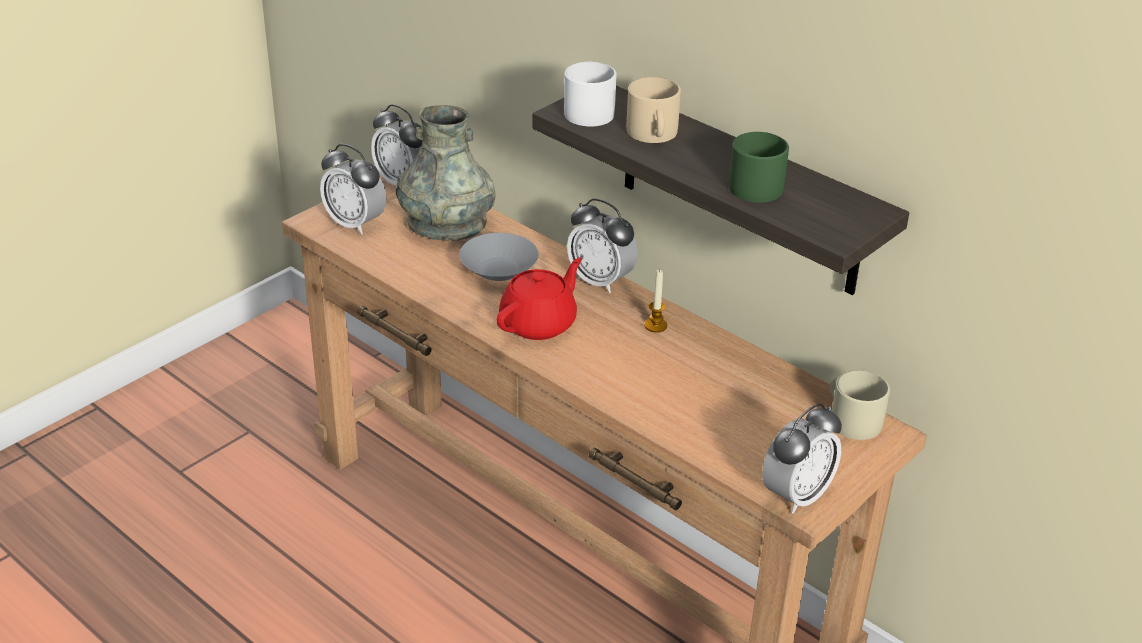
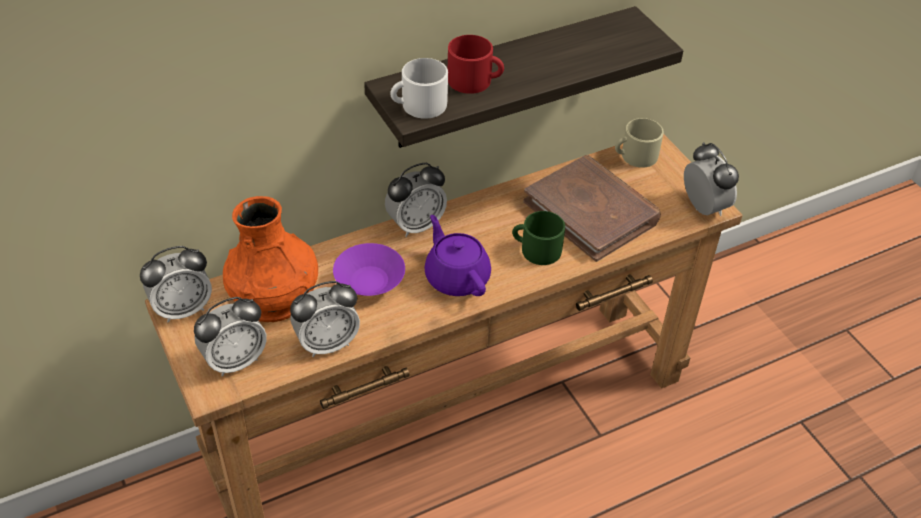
camera: 70 degrees left, 10 degrees up
grey vase [396,105,495,241] -> orange vase [223,196,318,322]
grey bowl [459,233,539,281] -> purple bowl [333,243,405,296]
red teapot [496,258,582,340] -> purple teapot [424,215,491,296]
beige mug [627,77,681,143] -> red mug [448,35,504,94]
candle [644,269,667,333] -> none
green mug [729,132,789,203] -> green mug moved to [512,211,565,265]
none -> alarm clock [290,281,360,357]
none -> brown book [523,155,661,262]

